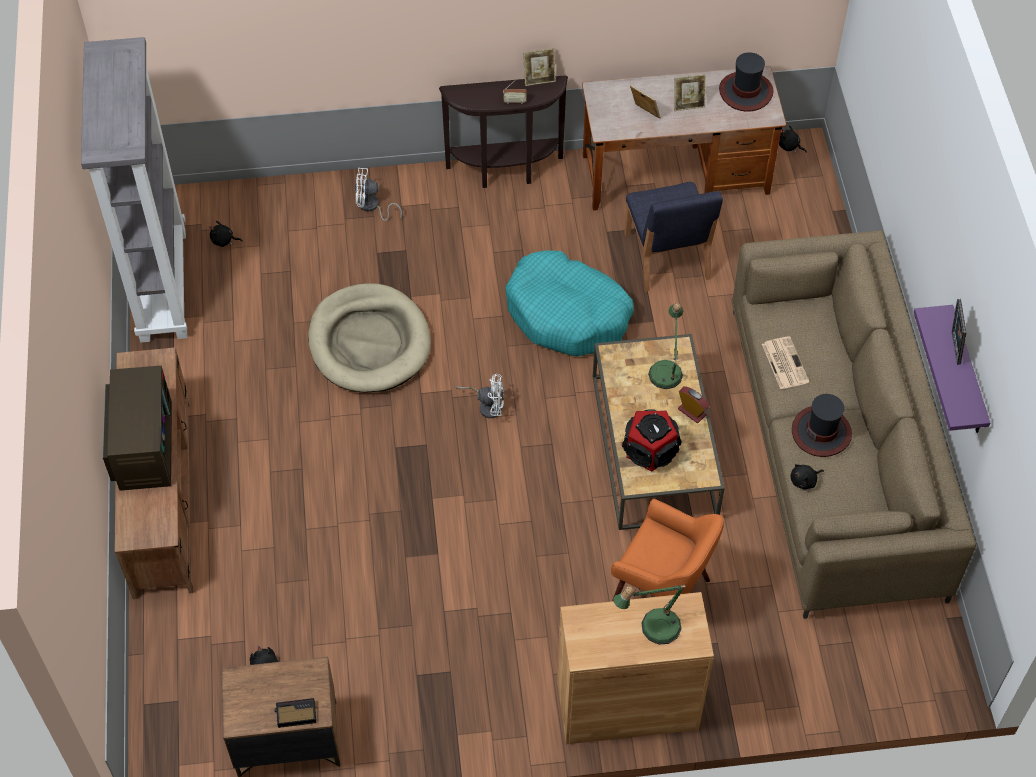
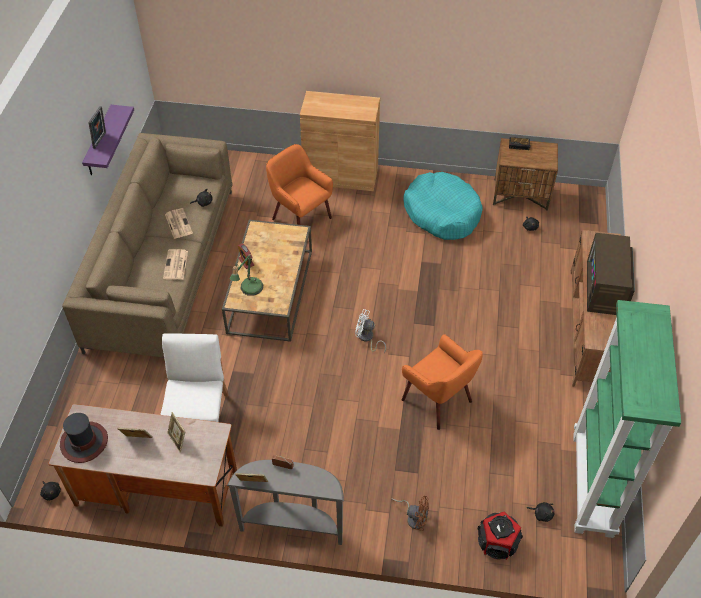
camera: 165 degrees left, 5 degrees down
grey bookcase [81,37,187,343] -> green bookcase [573,300,681,538]
beige dog bed [308,283,431,393] -> orange armchair [402,334,483,430]
white fan [355,168,402,221] -> brown fan [391,496,429,531]
brown console table [439,75,568,188] -> grey console table [227,460,344,545]
turquoise dog bed [505,250,634,357] -> turquoise dog bed moved to [404,172,483,240]
table lamp [613,585,688,644] -> none
speaker [622,409,681,472] -> speaker moved to [478,512,523,560]
blue chair [624,182,723,292] -> white chair [160,333,228,422]
hat [792,394,852,457] -> newspaper [165,208,193,239]

